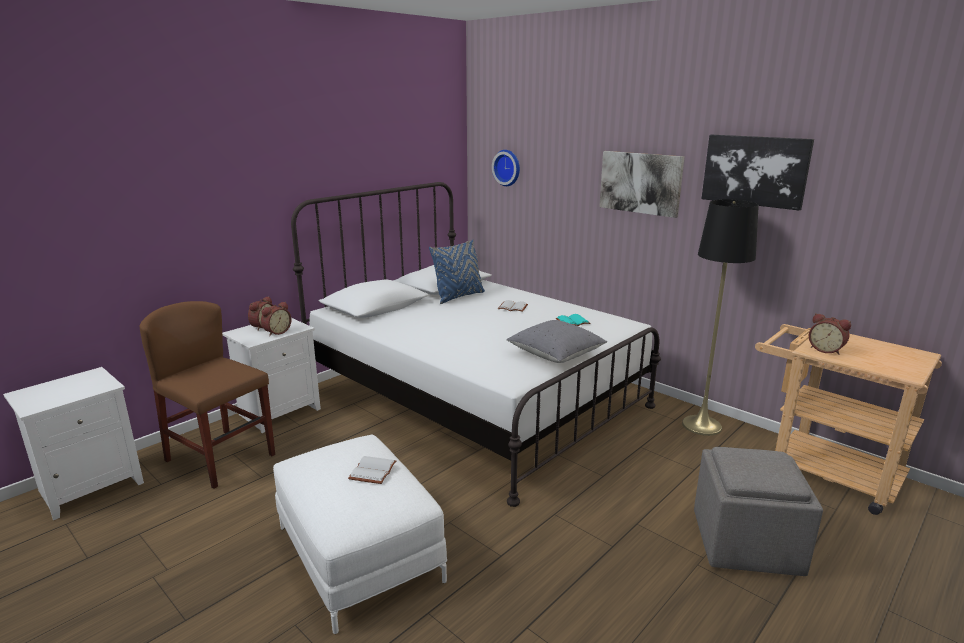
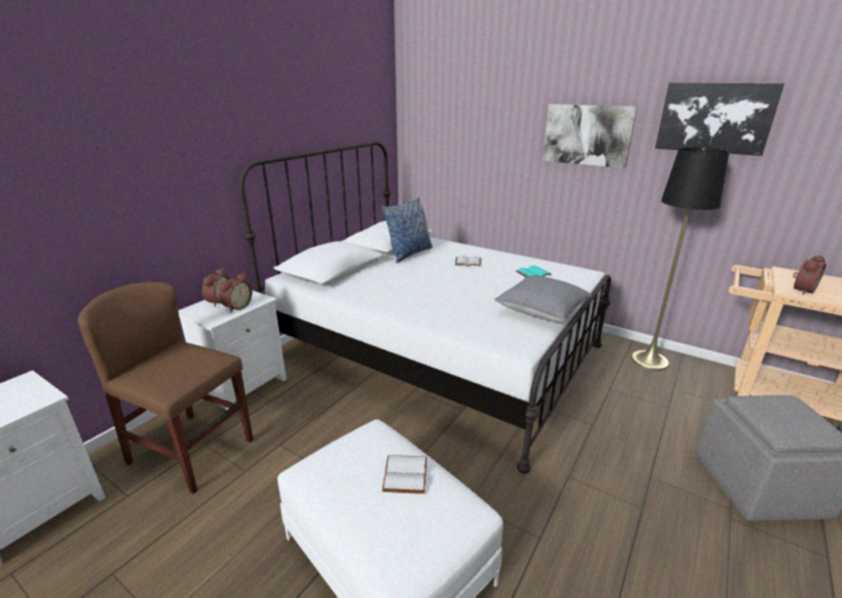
camera: 10 degrees left, 5 degrees up
wall clock [492,150,520,186] -> none
alarm clock [809,313,851,355] -> alarm clock turned 75 degrees counterclockwise [793,255,826,295]

